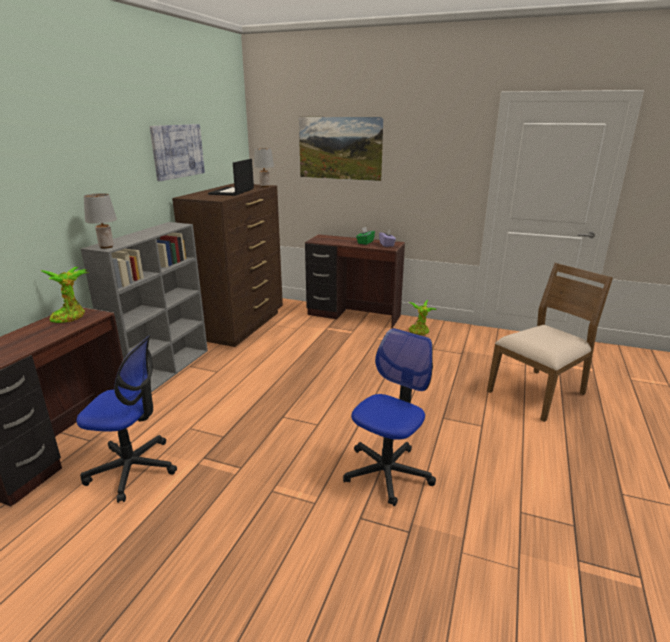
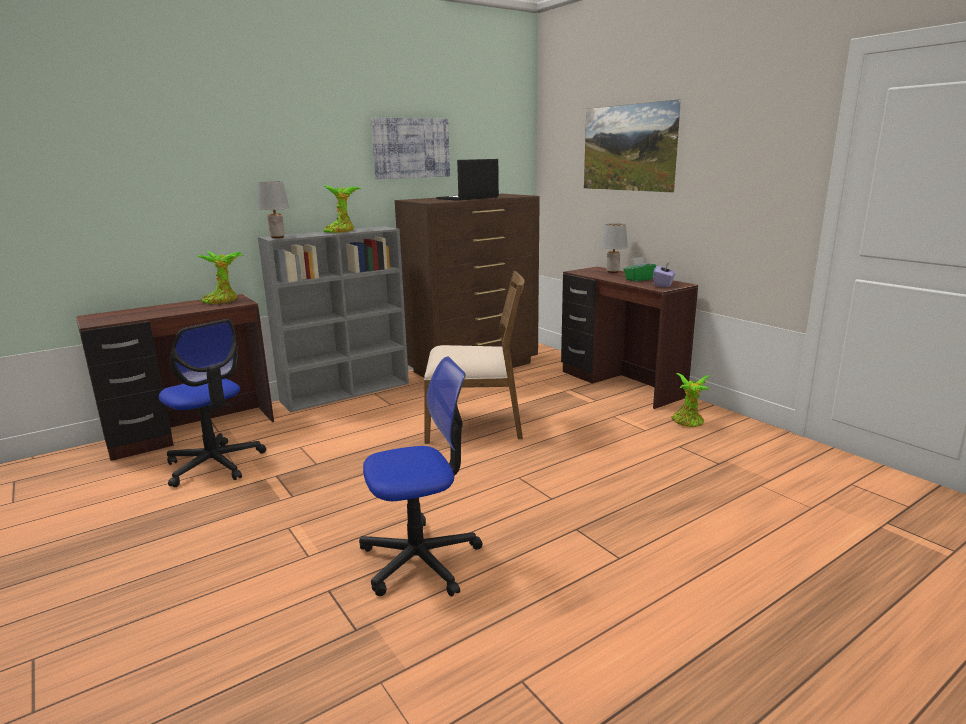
camera: 35 degrees right, 5 degrees down
grey table lamp [254,148,274,187] -> grey table lamp moved to [601,223,628,273]
brown chair [487,263,613,422] -> brown chair moved to [424,271,525,444]
none -> potted plant [323,185,361,233]

